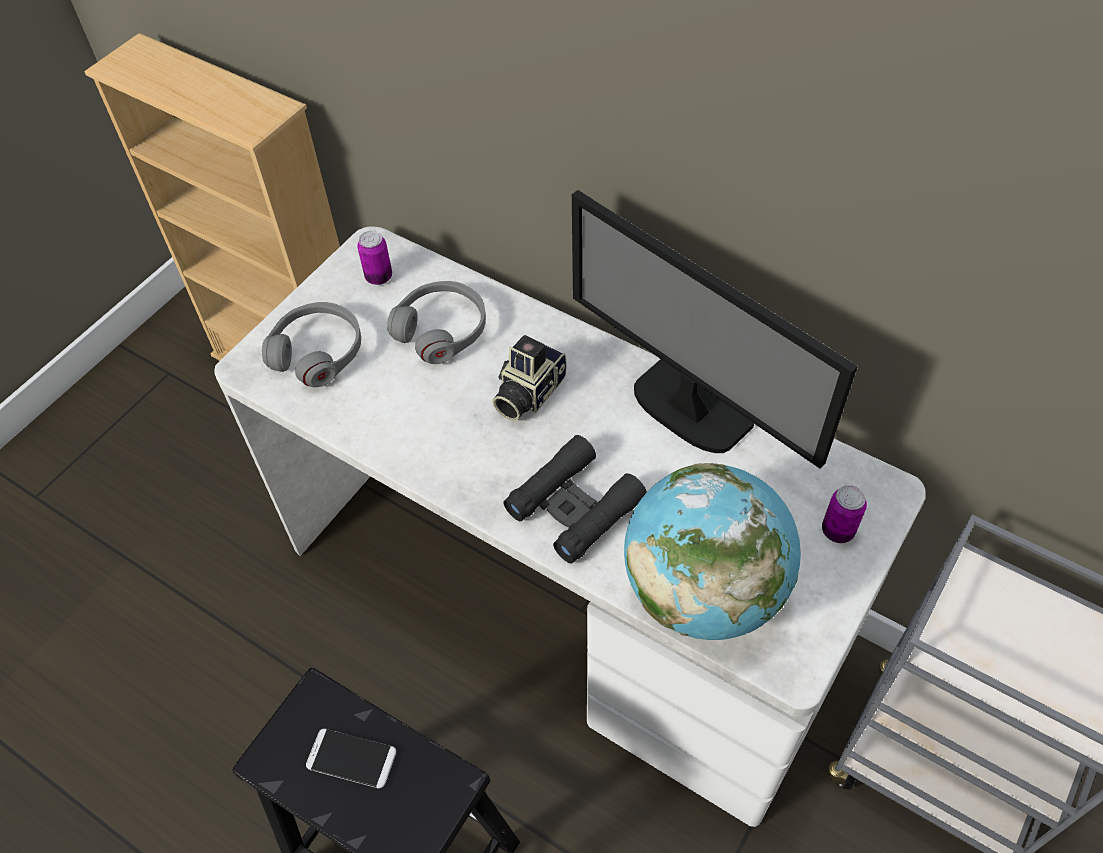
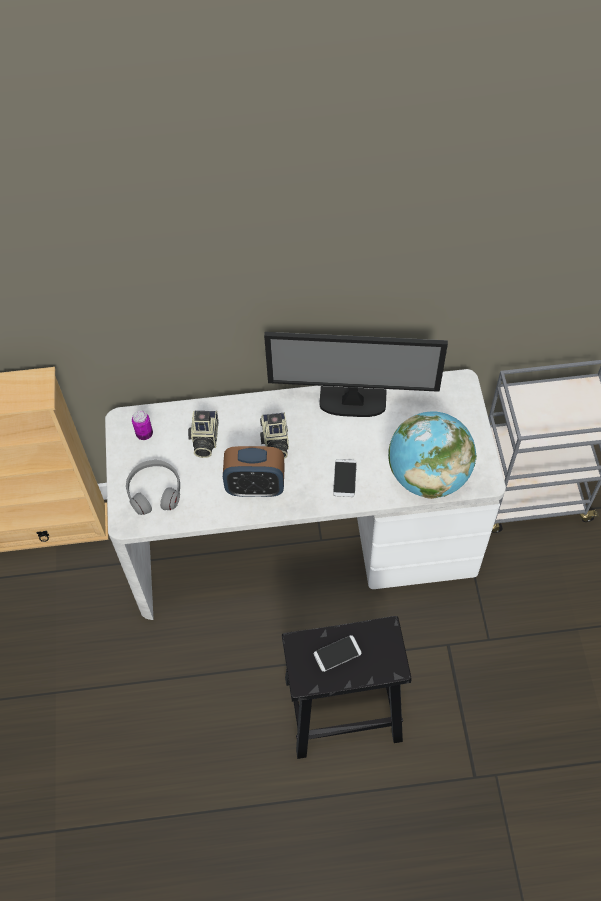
camera: 40 degrees left, 5 degrees up
grey headphones [387,281,486,364] -> camera [188,410,218,458]
black binoculars [503,435,647,564] -> phone [333,459,357,497]
can [822,485,867,543] -> none
none -> alarm clock [223,446,285,497]

